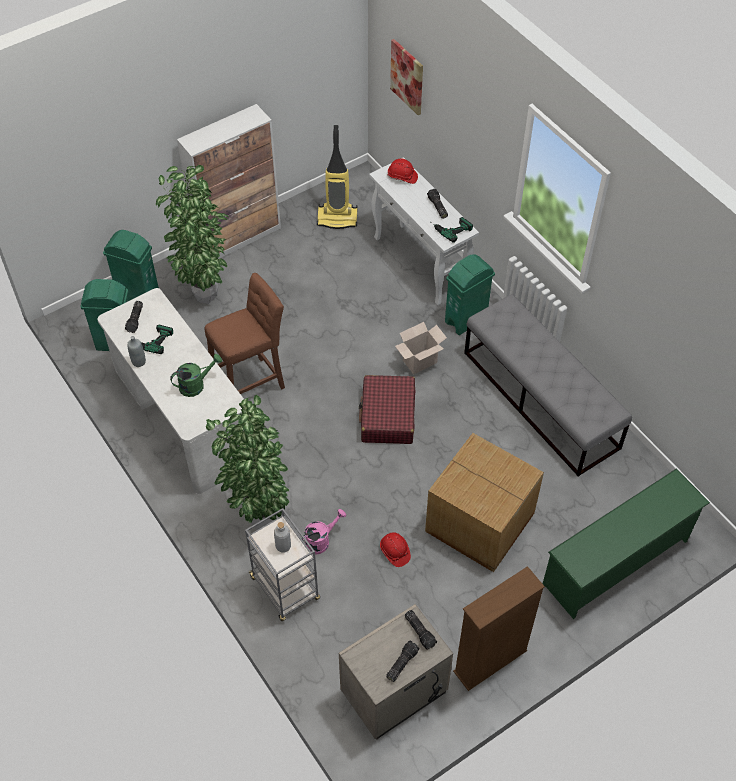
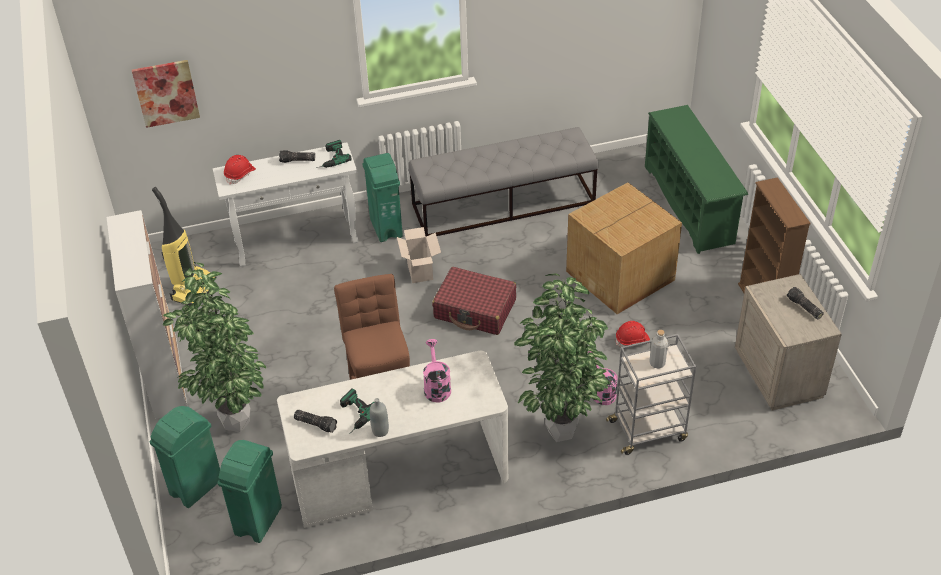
camera: 70 degrees left, 10 degrees down
green watering can [170,354,222,397] -> pink watering can [423,339,451,403]
flashlight [405,610,437,650] -> none

